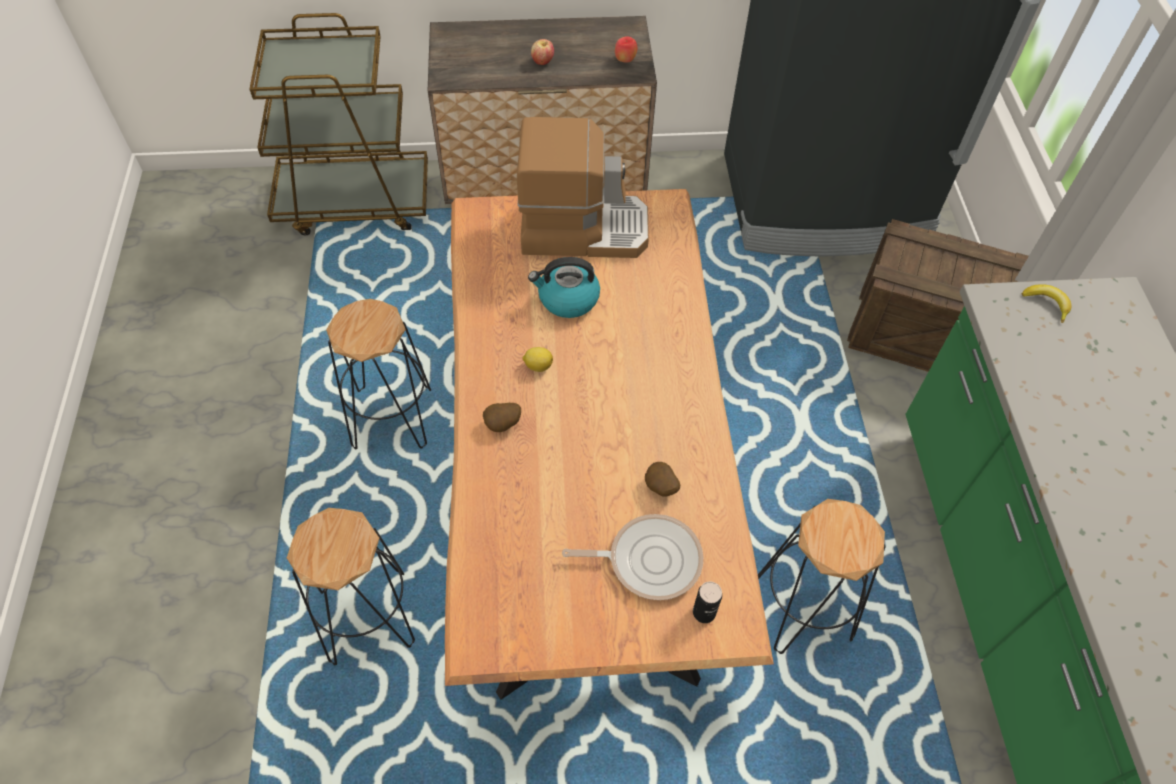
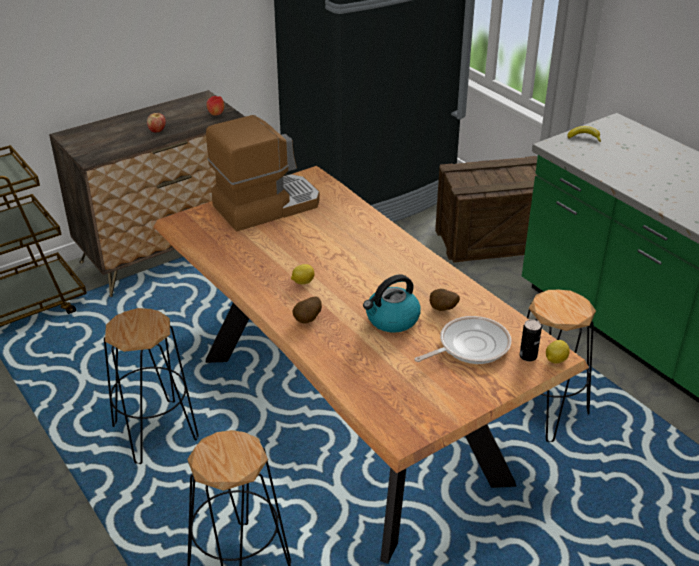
camera: 30 degrees left, 20 degrees down
kettle [528,257,600,318] -> kettle moved to [363,274,421,333]
none -> lemon [546,340,570,364]

